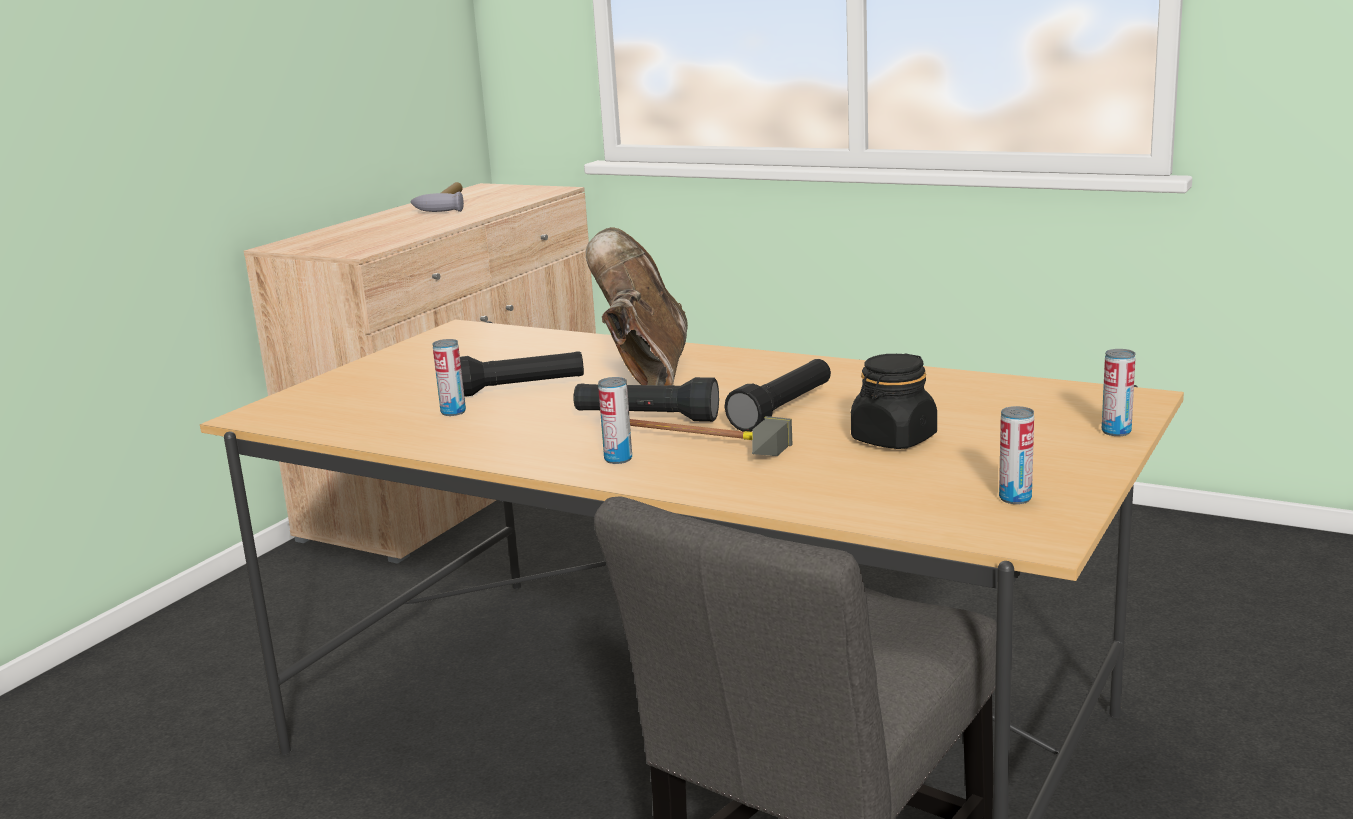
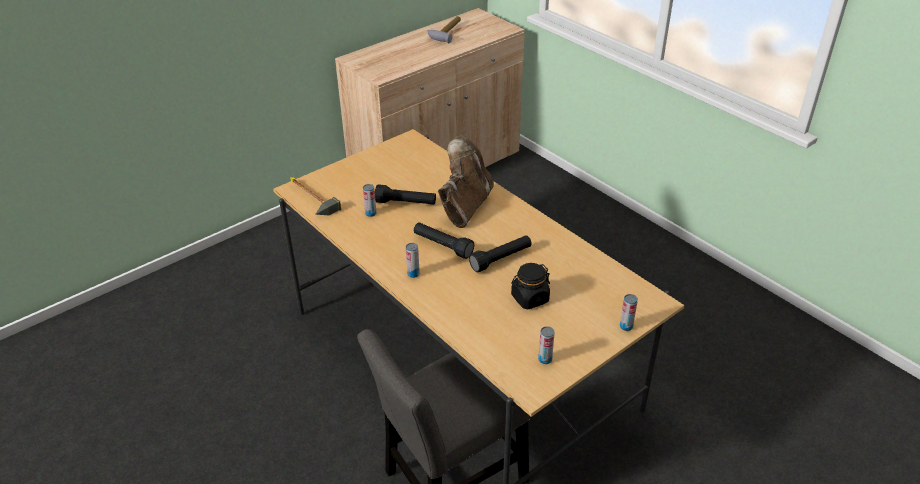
camera: 20 degrees right, 20 degrees up
hammer [630,416,792,456] -> hammer moved to [290,177,341,215]

